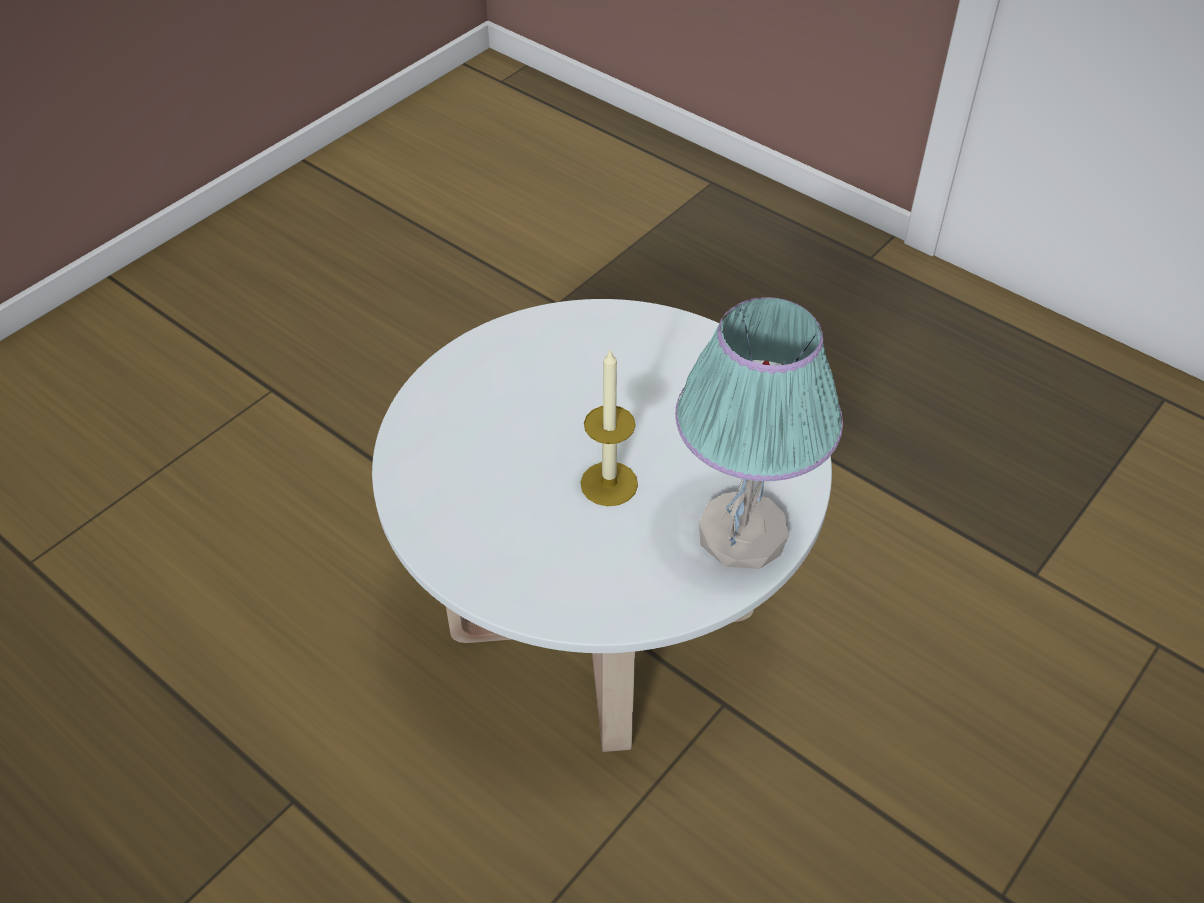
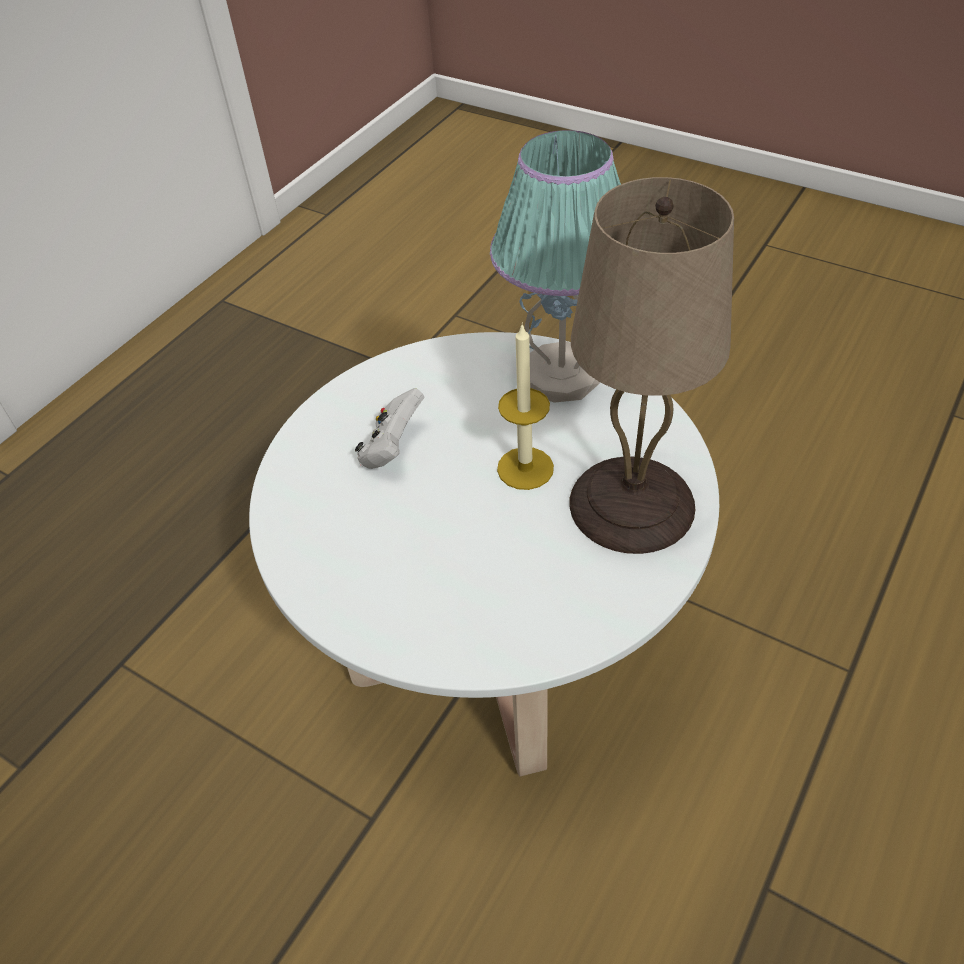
camera: 95 degrees left, 0 degrees up
none -> white game controller [355,388,425,469]
none -> beige table lamp [569,177,734,554]

